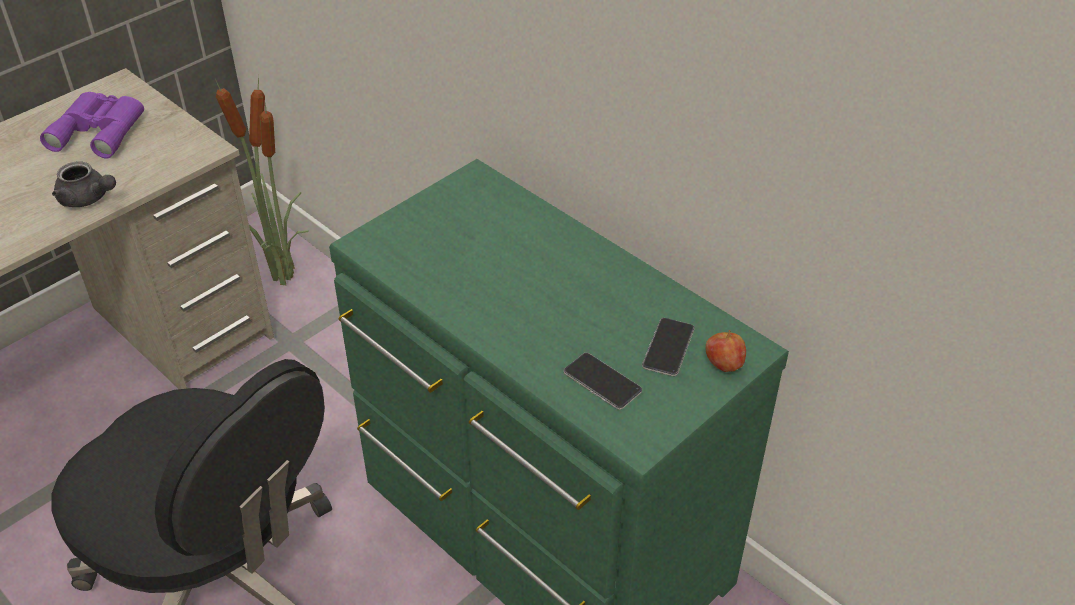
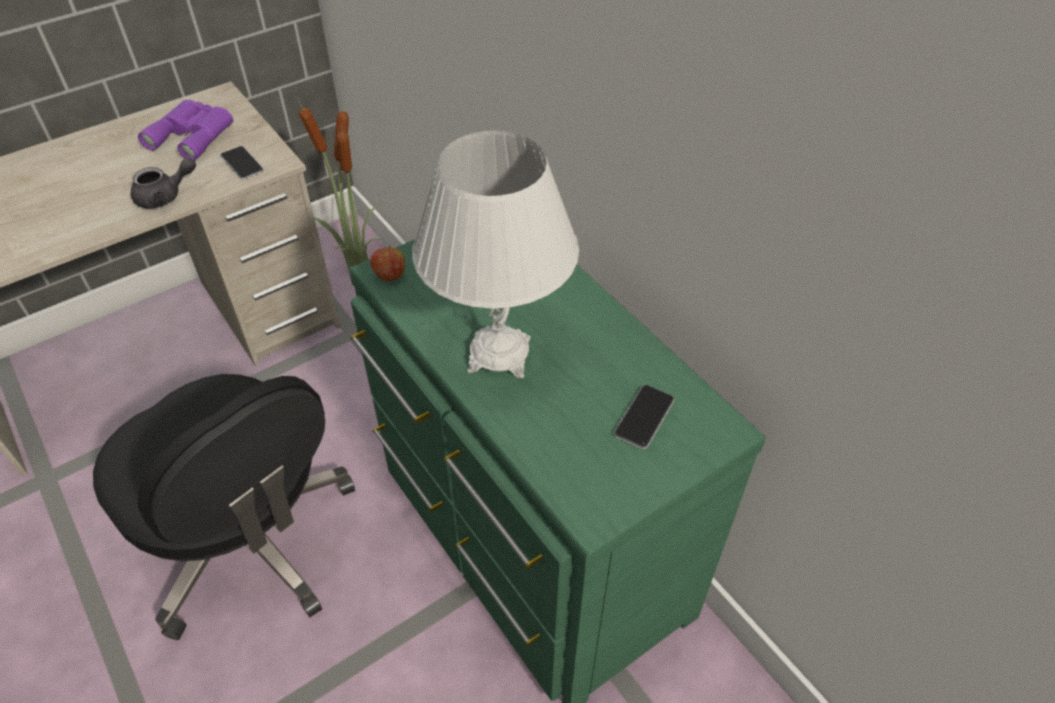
camera: 10 degrees right, 5 degrees up
grey teapot [52,161,116,207] -> grey teapot turned 60 degrees counterclockwise [131,158,196,208]
phone [564,353,642,410] -> phone moved to [220,146,264,180]
apple [706,330,746,372] -> apple moved to [370,246,405,281]
none -> white table lamp [412,131,579,378]

